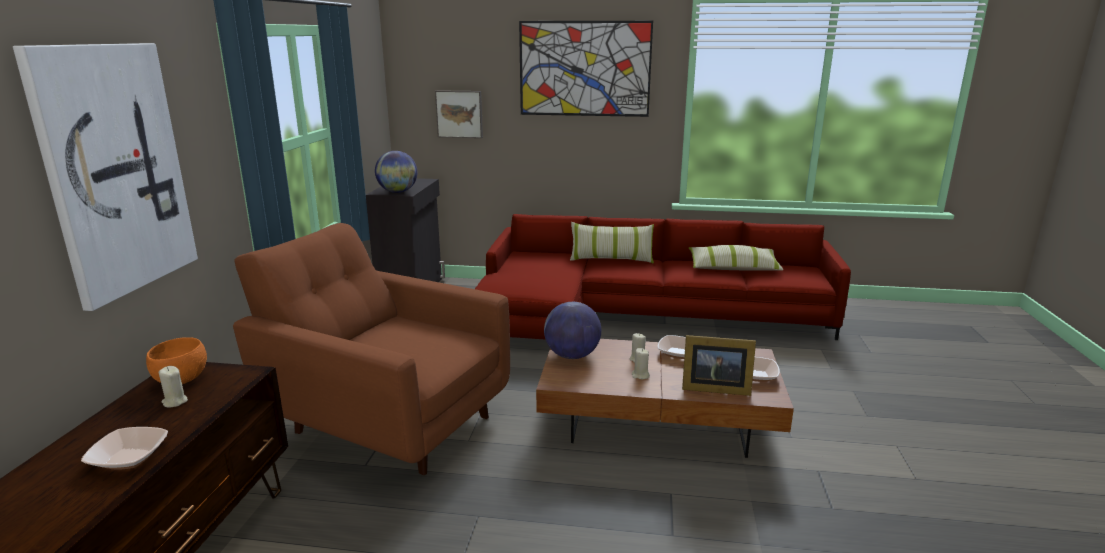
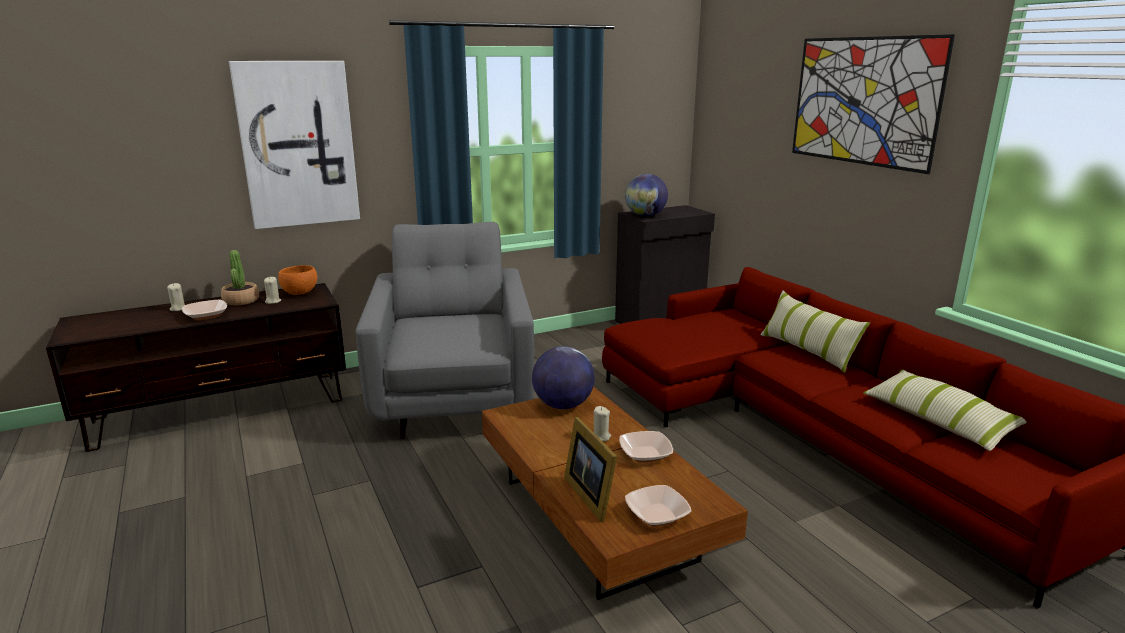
camera: 55 degrees right, 0 degrees up
brown armchair [233,223,510,475] -> grey armchair [356,222,534,439]
picture [435,90,483,138] -> none
beige candle [632,348,650,379] -> beige candle moved to [167,283,185,311]
none -> potted plant [221,250,259,306]

